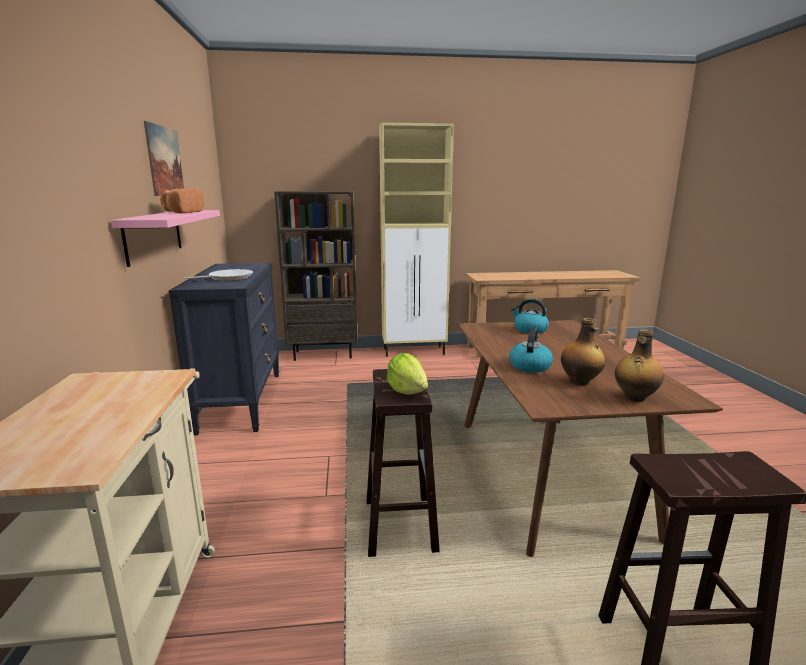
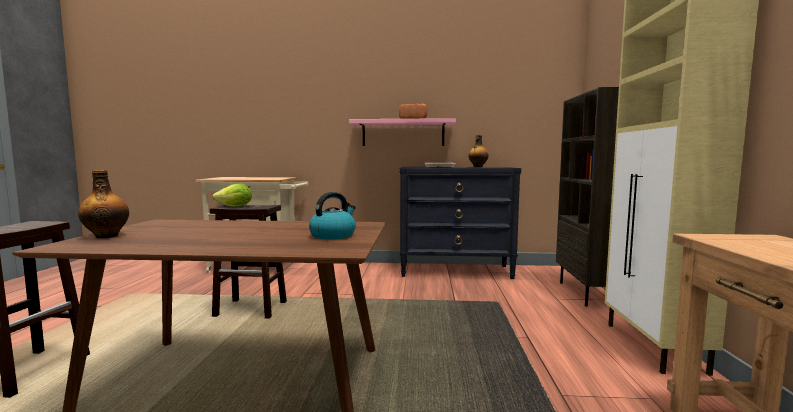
camera: 100 degrees right, 10 degrees down
picture [144,121,184,196] -> none
kettle [509,327,553,373] -> none
bottle [561,318,605,386] -> bottle moved to [468,135,489,167]

